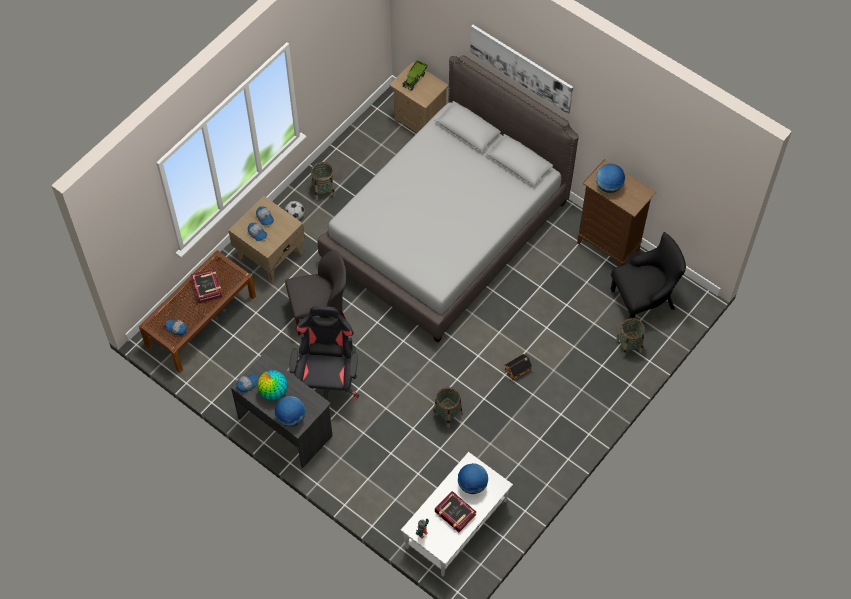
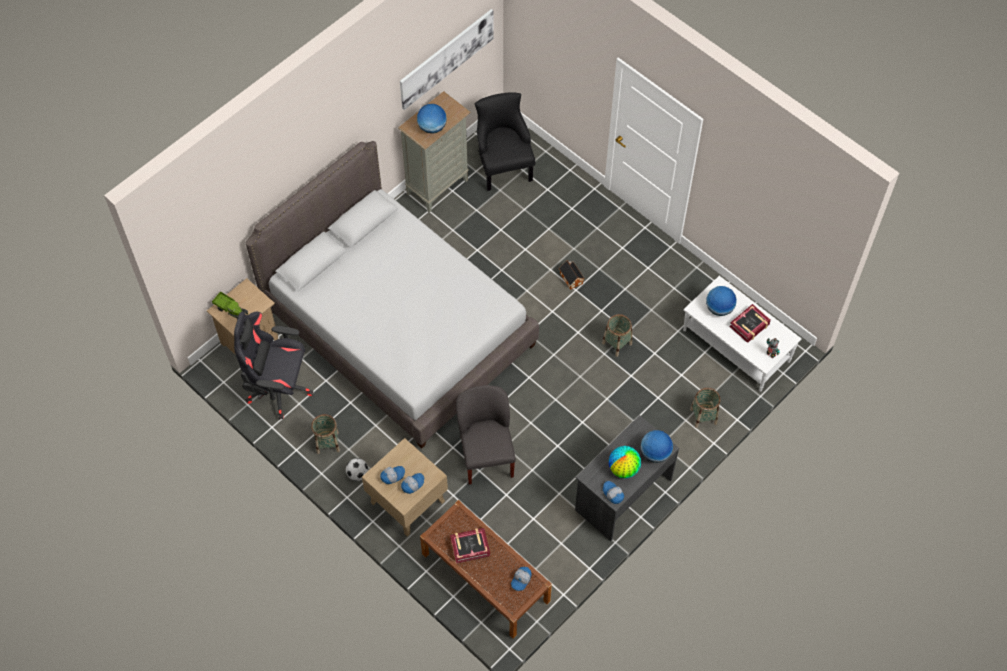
camera: 85 degrees left, 0 degrees up
black office chair [289,306,359,400] -> black office chair moved to [234,311,313,419]
picture [470,25,573,114] -> picture moved to [400,9,494,110]
brown dresser [577,159,656,266] -> grey dresser [398,91,471,213]
basket [616,318,645,357] -> basket moved to [690,388,720,428]

